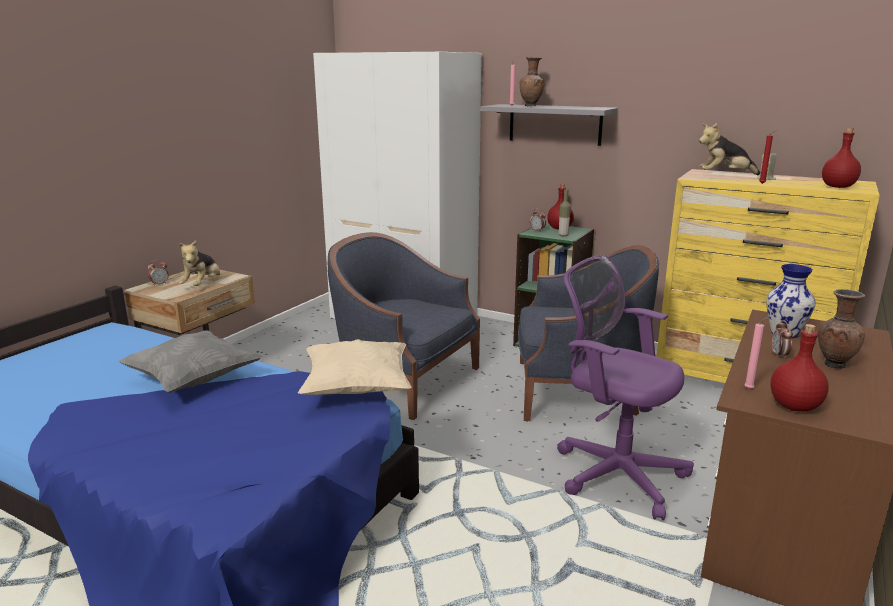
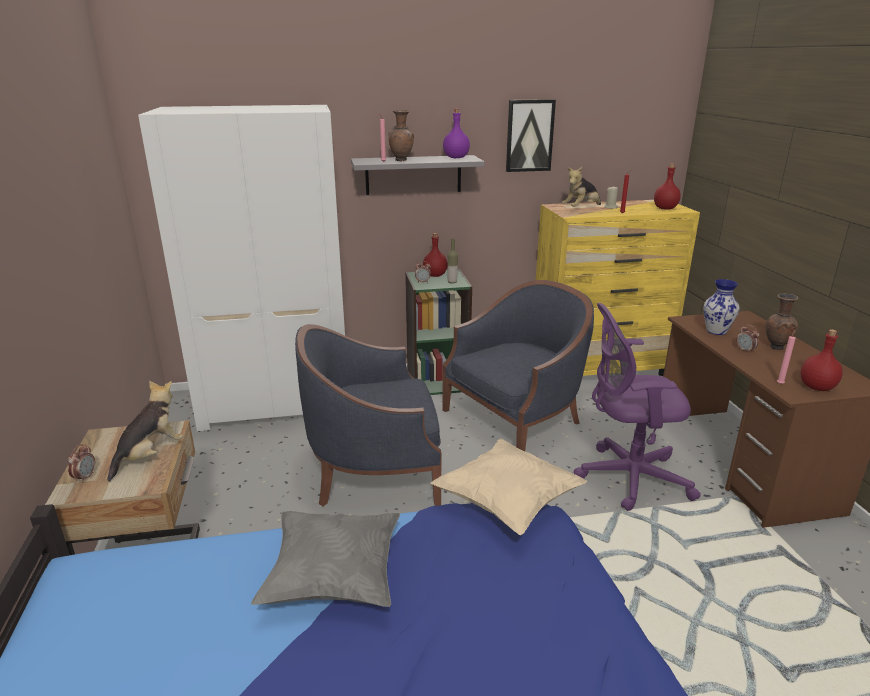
camera: 40 degrees left, 5 degrees up
plush toy [179,240,220,286] -> plush toy turned 120 degrees counterclockwise [108,381,183,482]
none -> purple bottle [443,109,470,158]
none -> picture [506,99,556,172]

